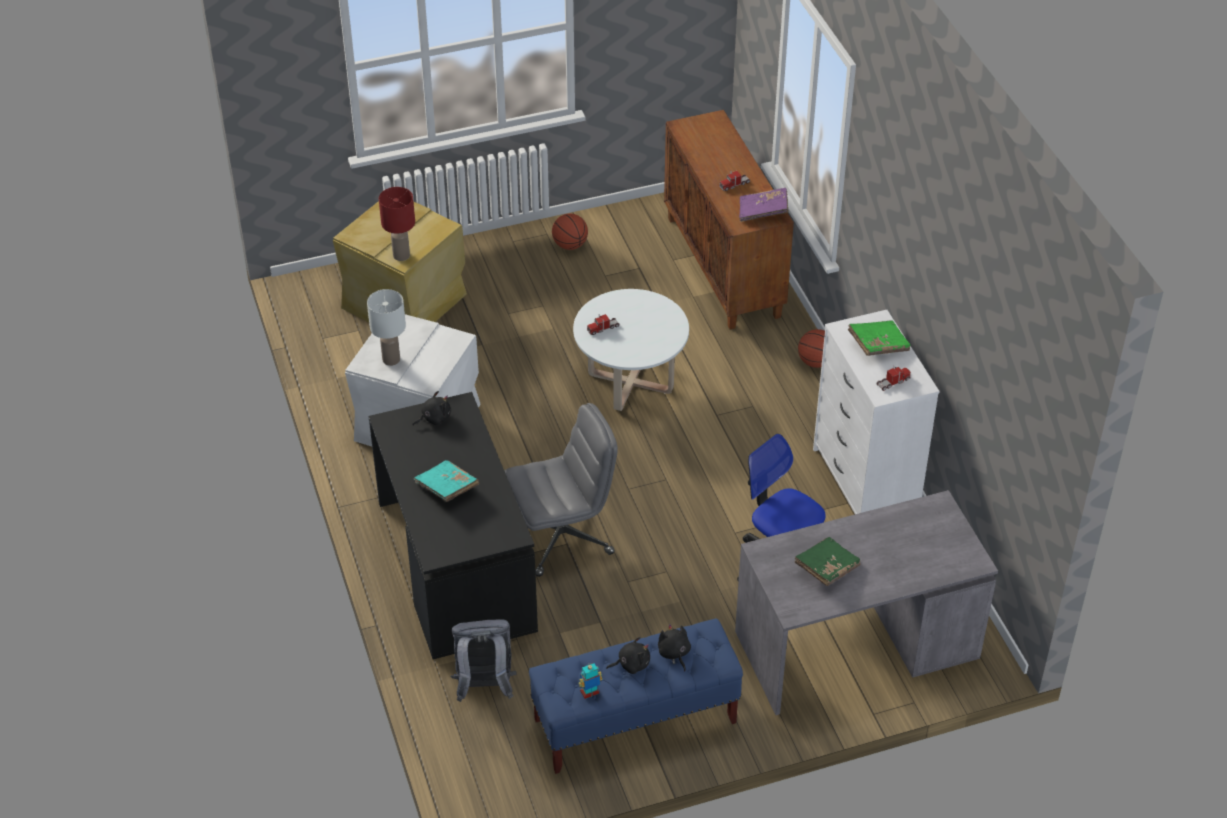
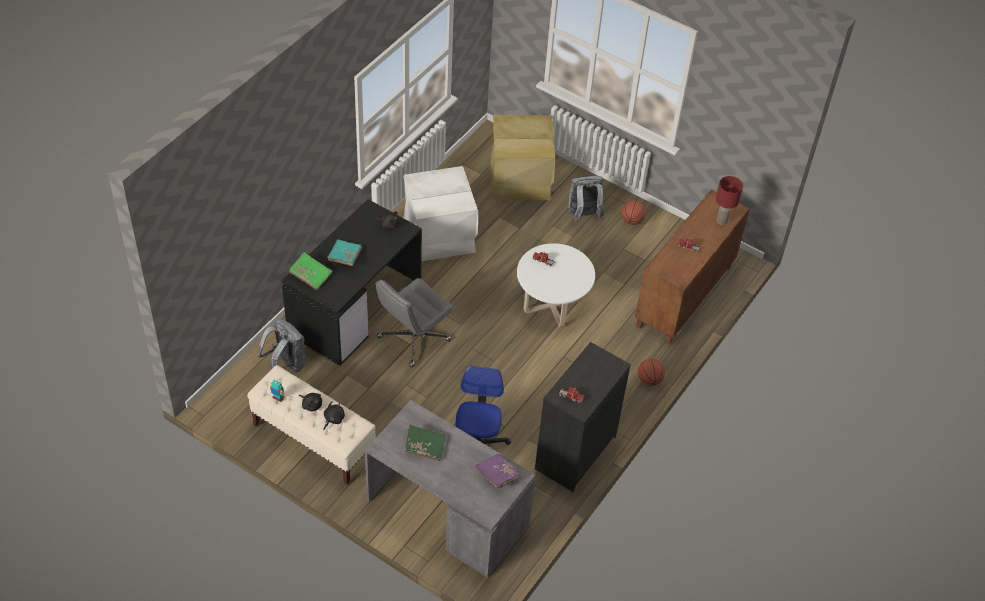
camera: 50 degrees right, 5 degrees up
white table lamp [367,289,406,366] -> none
red table lamp [379,187,415,261] -> red table lamp moved to [716,176,743,225]
grey office chair [505,403,618,577] -> grey office chair turned 105 degrees clockwise [375,278,453,367]
blue bench [529,618,743,774] -> beige bench [247,365,376,485]
purple book [739,188,789,222] -> purple book moved to [475,454,521,489]
white dresser [813,310,940,514] -> black dresser [535,342,631,492]
green book [848,320,910,356] -> green book moved to [289,252,332,290]
none -> grey backpack [567,176,604,222]

